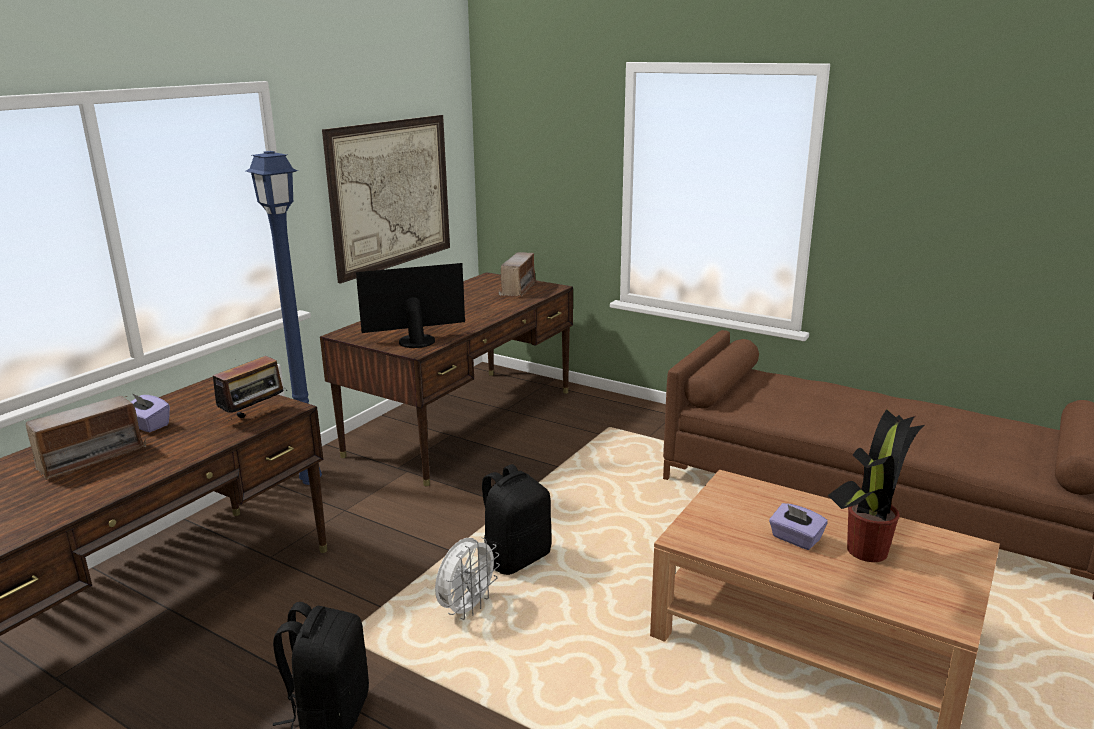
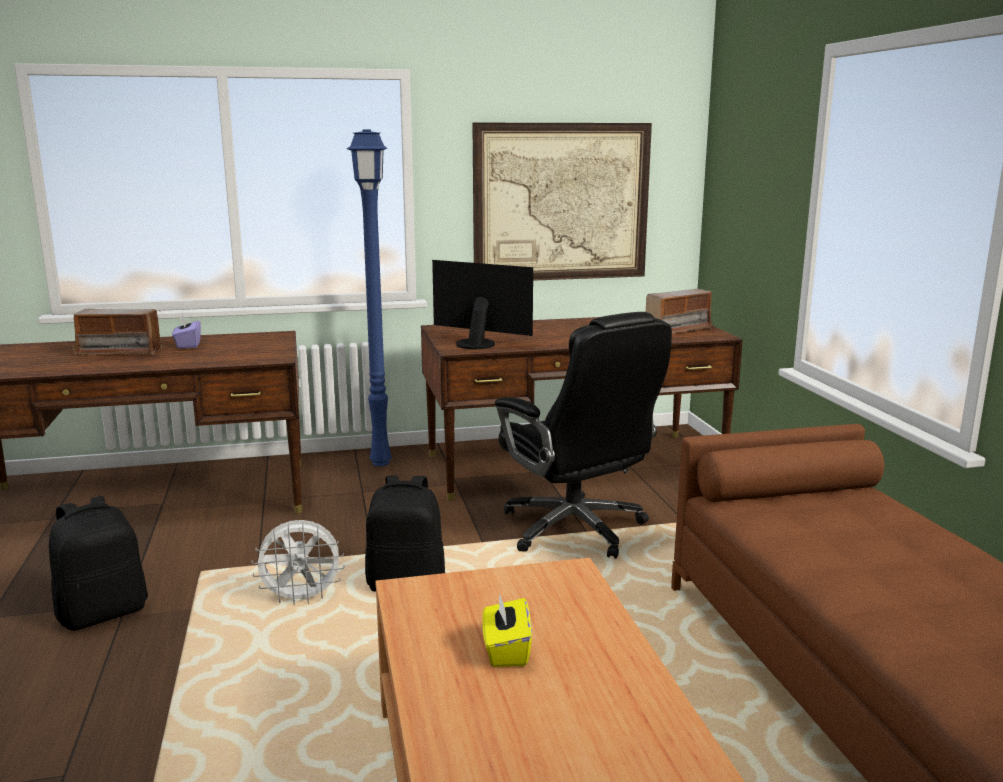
camera: 45 degrees right, 5 degrees down
radio [213,356,287,421] -> none
purple tissue box [769,503,828,550] -> yellow tissue box [482,593,532,667]
potted plant [828,410,924,562] -> none
none -> black office chair [495,312,672,558]

